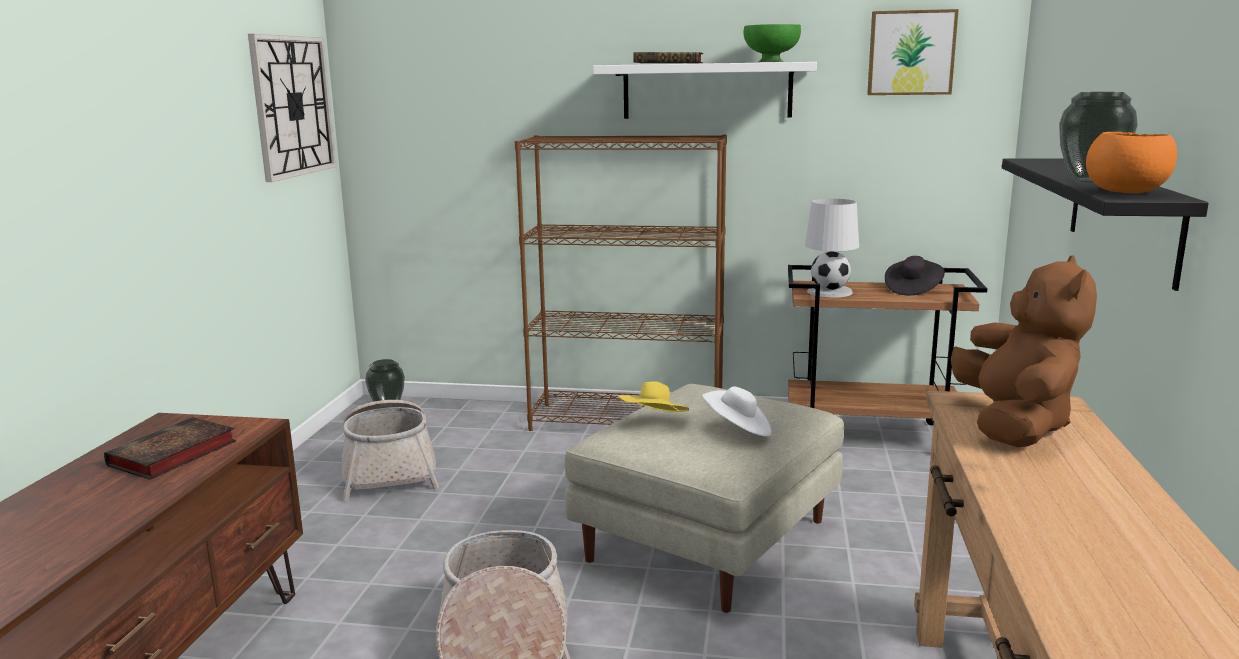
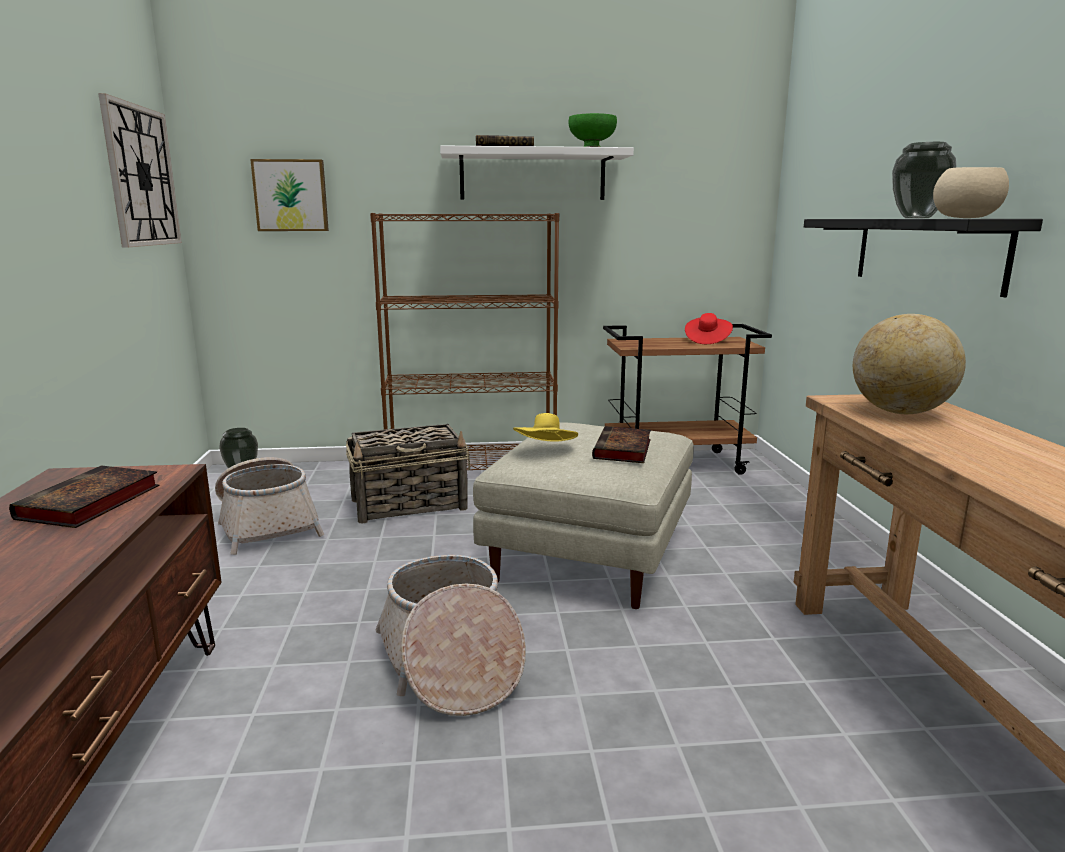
camera: 15 degrees left, 0 degrees up
white hat [702,386,772,437] -> book [592,426,651,463]
white table lamp [805,199,859,298] -> none
picture [867,9,959,95] -> picture moved to [250,159,329,231]
black hat [885,256,945,295] -> red hat [685,313,733,344]
brown plush toy [951,255,1097,447] -> globe [853,314,966,414]
orange bowl [1086,132,1177,193] -> beige bowl [933,167,1009,218]
none -> basket [346,424,470,523]

